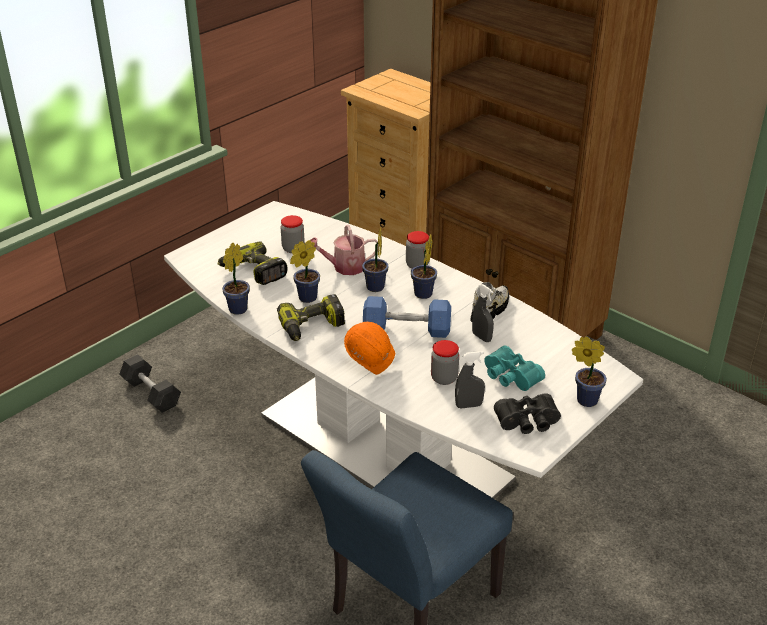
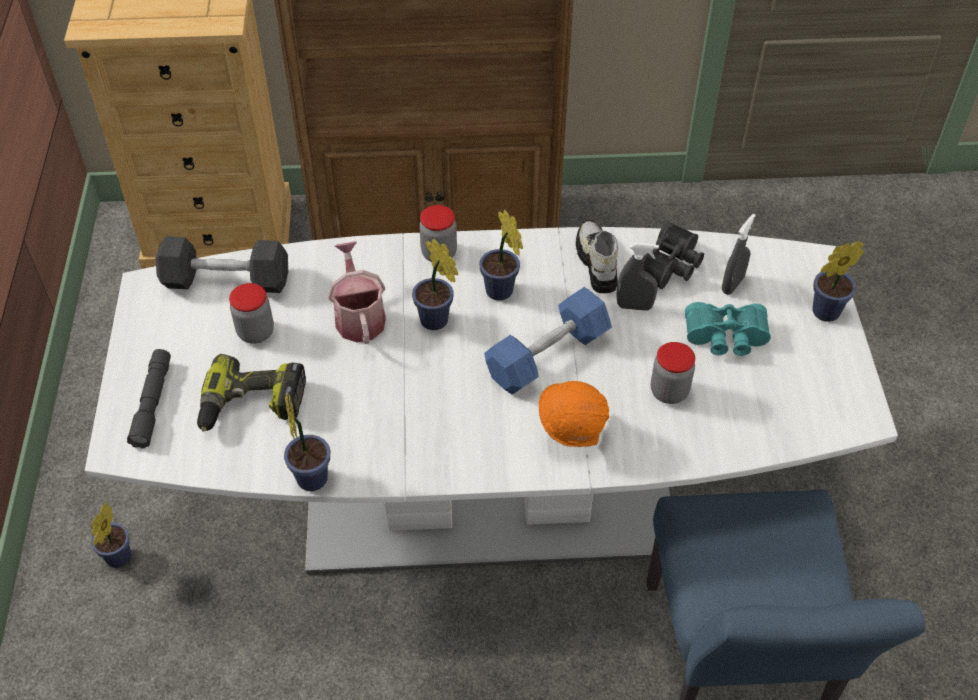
camera: 45 degrees left, 15 degrees up
grey dumbbell [119,354,181,413] -> grey dumbbell moved to [155,236,288,293]
power drill [277,294,345,341] -> none
potted plant [290,240,320,303] -> potted plant moved to [91,502,131,568]
watering can [310,225,378,275] -> watering can turned 135 degrees clockwise [328,241,386,344]
grey spray bottle [455,351,485,408] -> grey spray bottle moved to [722,214,756,295]
black binoculars [494,393,561,434] -> black binoculars moved to [643,222,704,289]
none -> grey flashlight [127,349,171,448]

